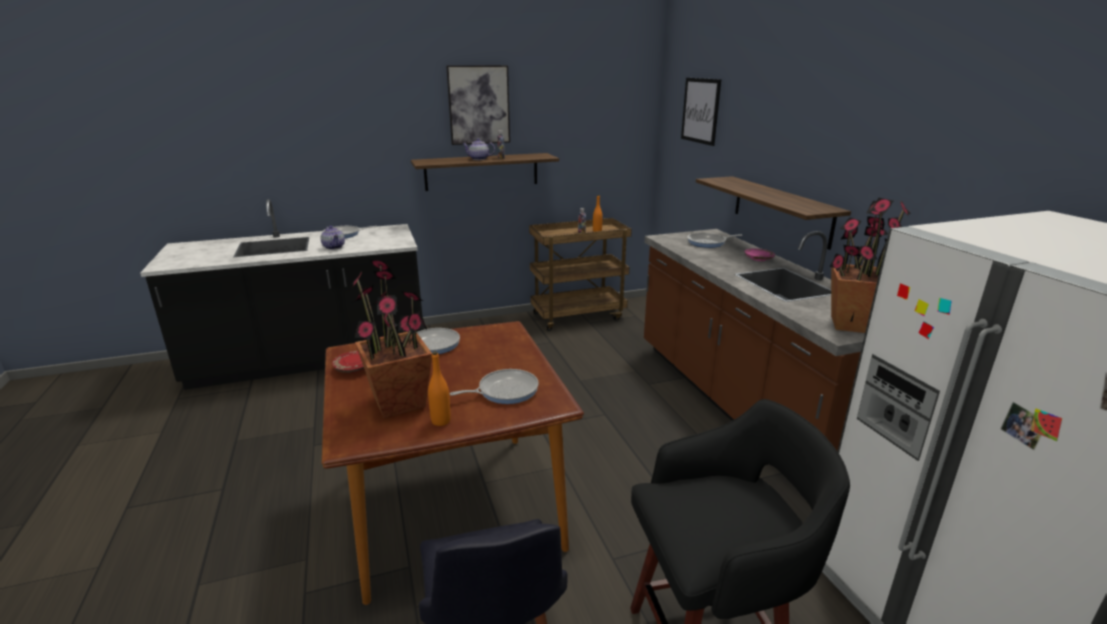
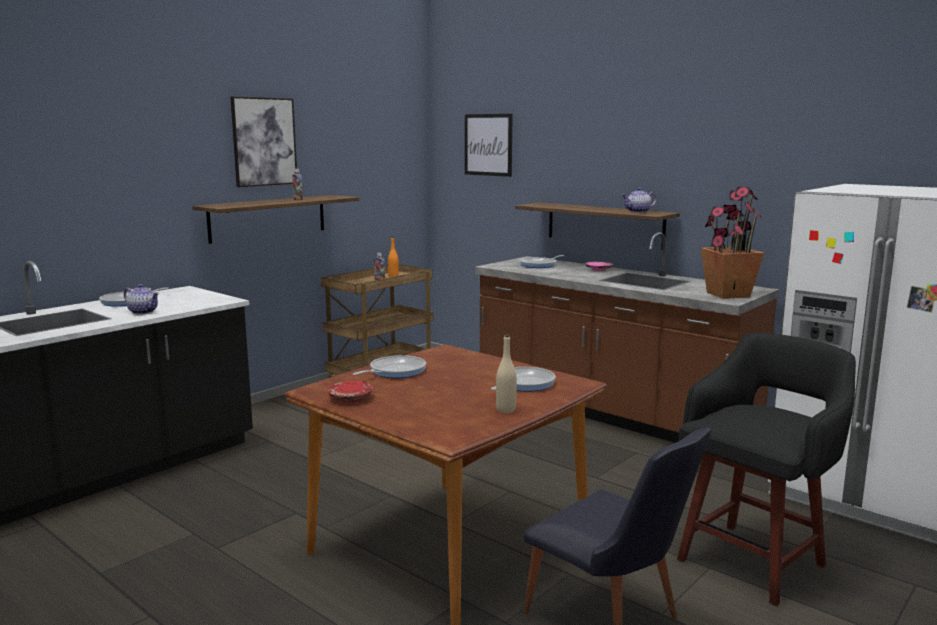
camera: 30 degrees left, 10 degrees down
potted plant [350,260,432,418] -> none
orange bottle [428,351,451,426] -> beige bottle [496,334,517,413]
teapot [463,138,495,160] -> teapot moved to [622,188,657,213]

